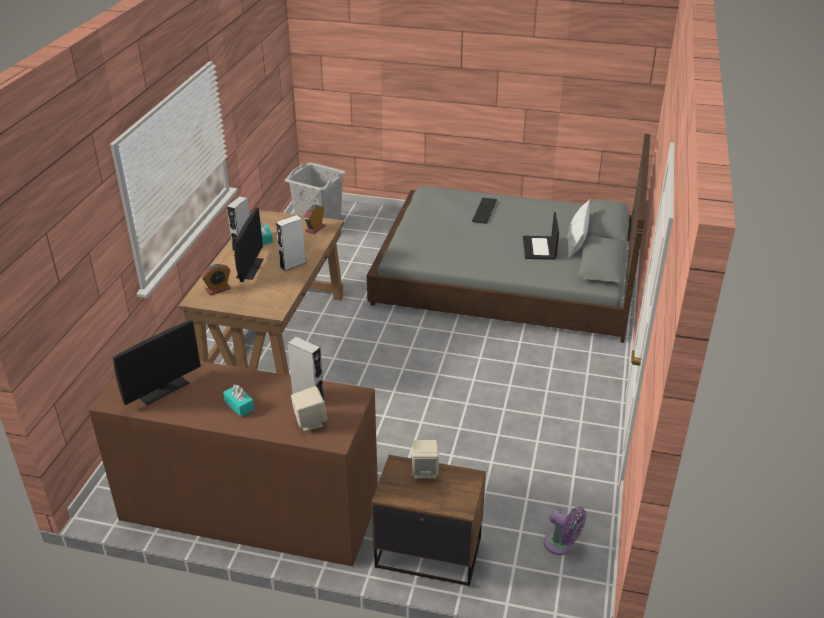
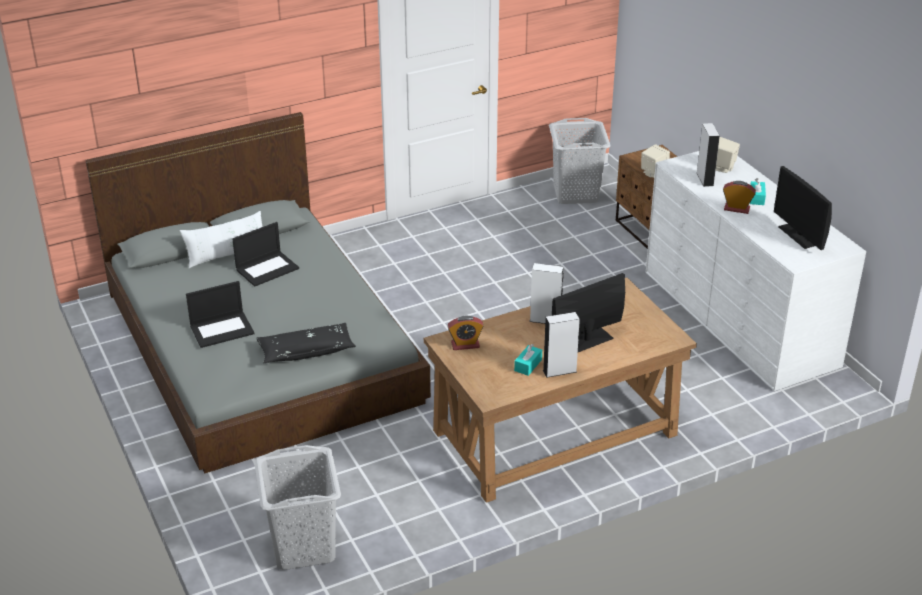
camera: 130 degrees left, 0 degrees up
brown dresser [89,361,378,567] -> white dresser [646,151,866,391]
monitor [113,320,201,405] -> monitor turned 120 degrees counterclockwise [774,166,832,250]
alarm clock [201,264,231,296] -> alarm clock moved to [723,181,756,214]
keyboard [472,198,497,224] -> laptop [186,281,255,348]
purple fan [544,507,586,555] -> grey laundry basket [549,118,611,204]
none -> black pillow [256,323,356,363]

